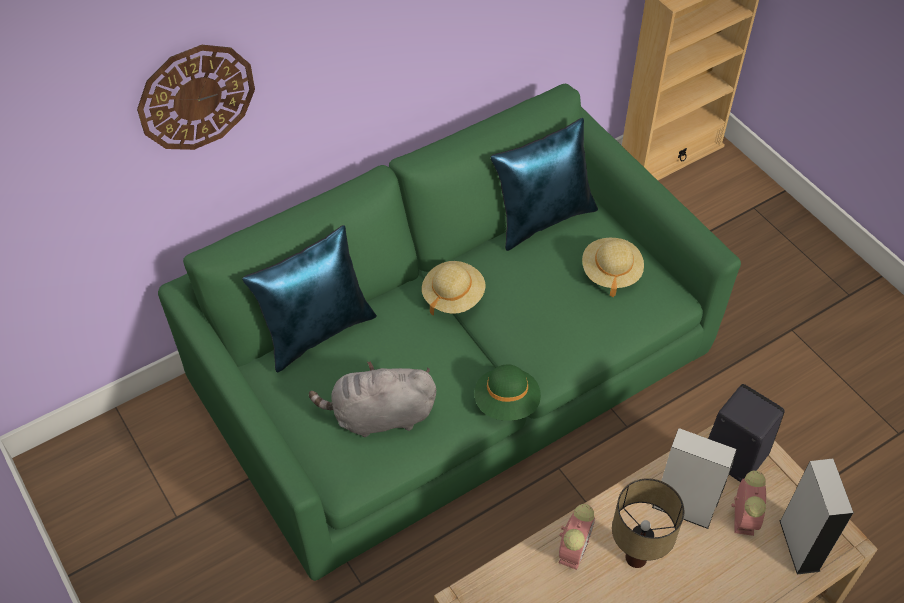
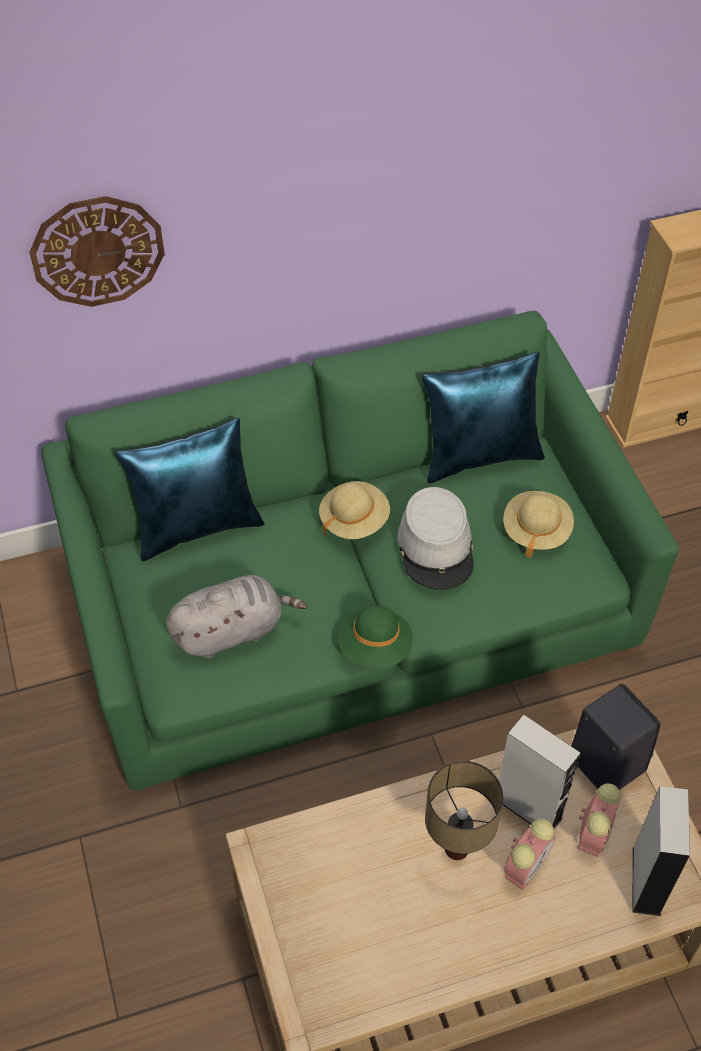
camera: 15 degrees right, 0 degrees up
grey plush toy [309,361,436,437] -> grey plush toy turned 150 degrees clockwise [166,575,307,659]
alarm clock [559,504,595,570] -> alarm clock moved to [504,819,555,890]
none -> grey hat [398,487,474,590]

